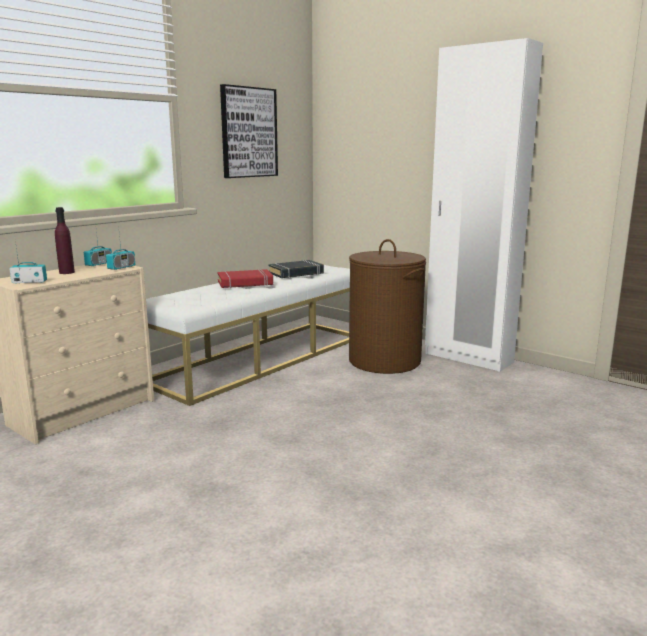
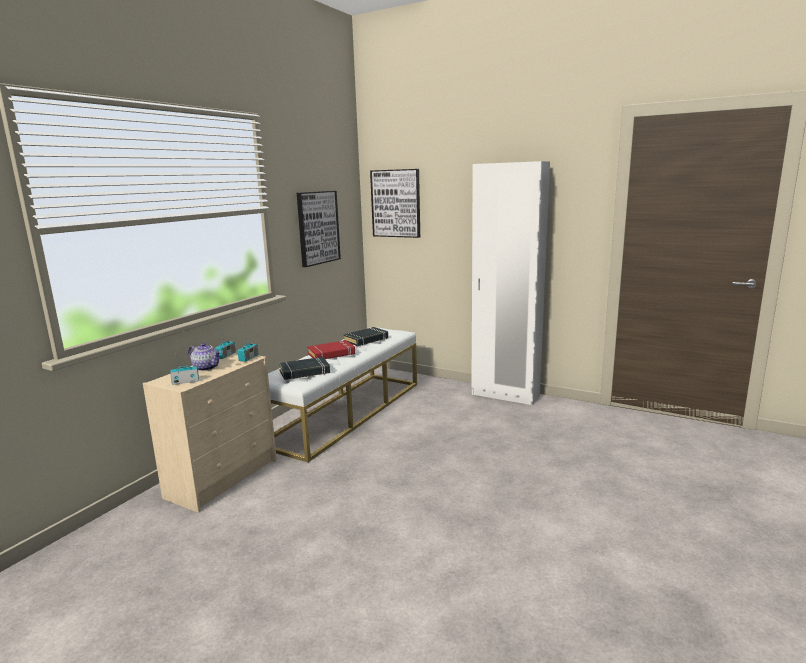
camera: 10 degrees left, 0 degrees up
purple bottle [55,207,75,274] -> teapot [188,343,221,371]
brown laundry basket [349,239,426,374] -> none
none -> black book [279,357,330,380]
none -> picture [370,169,420,238]

